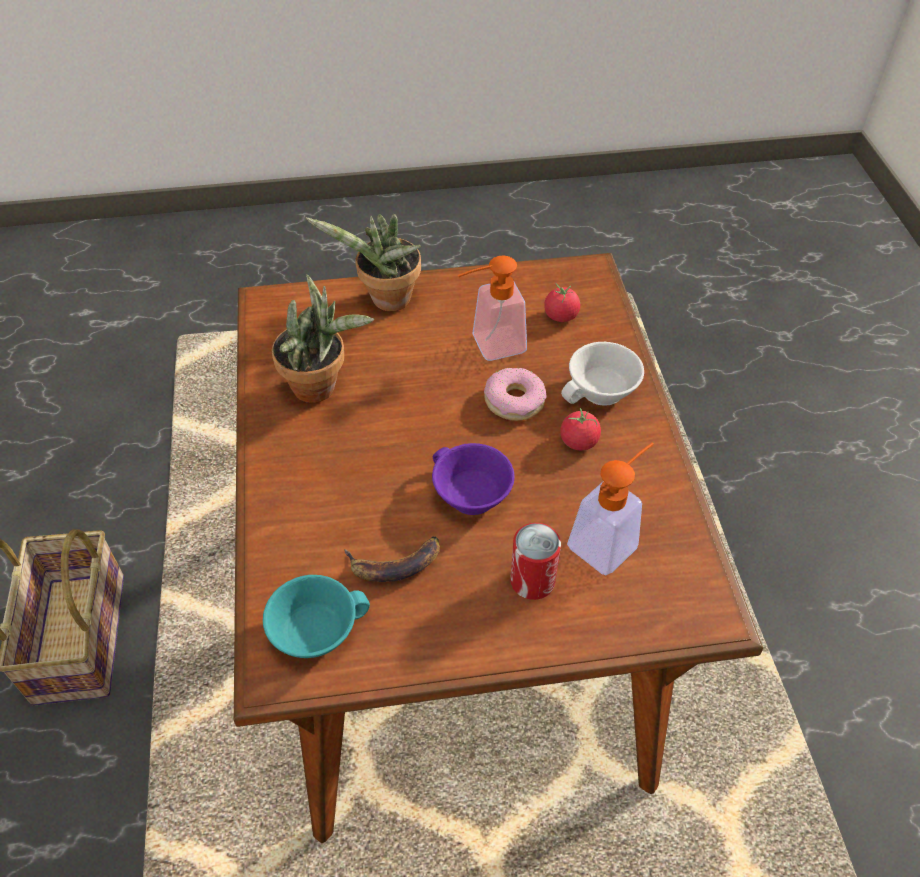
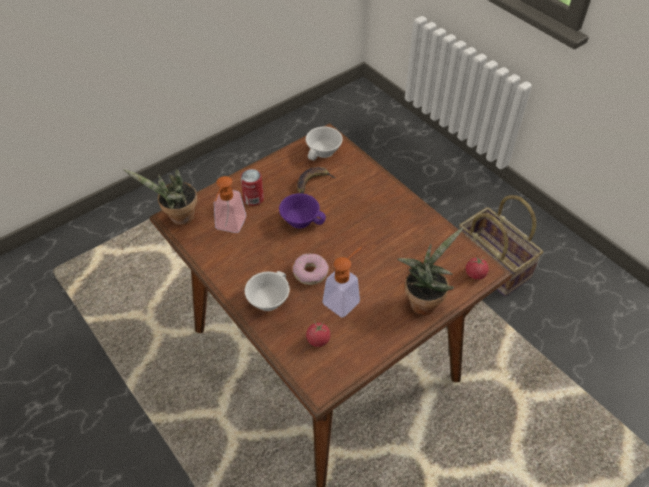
camera: 150 degrees right, 0 degrees up
turquoise cup [263,575,370,658] -> white cup [306,127,343,161]
potted plant [272,274,374,403] -> potted plant moved to [123,169,198,225]
tomato [560,408,601,450] -> tomato moved to [466,256,489,280]

